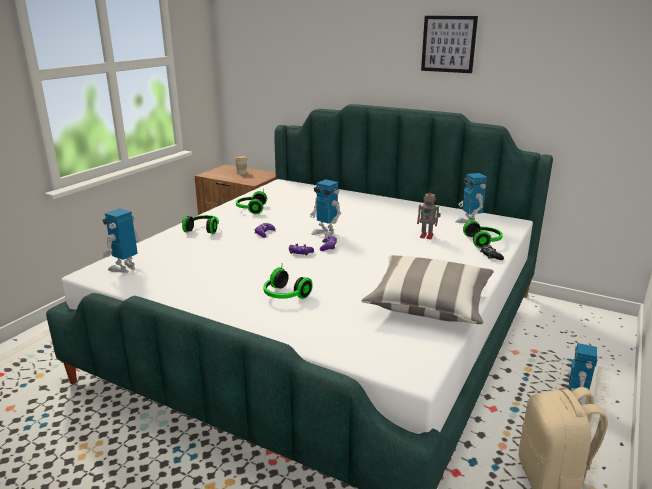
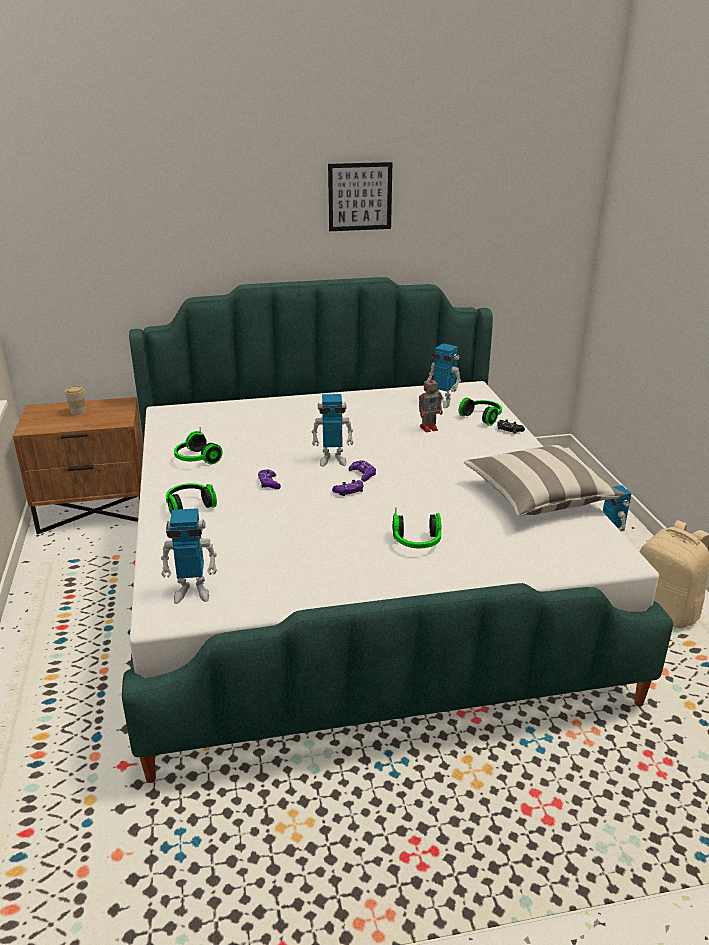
camera: 40 degrees left, 5 degrees up
toy robot [103,208,140,273] -> toy robot turned 90 degrees counterclockwise [161,508,217,604]

